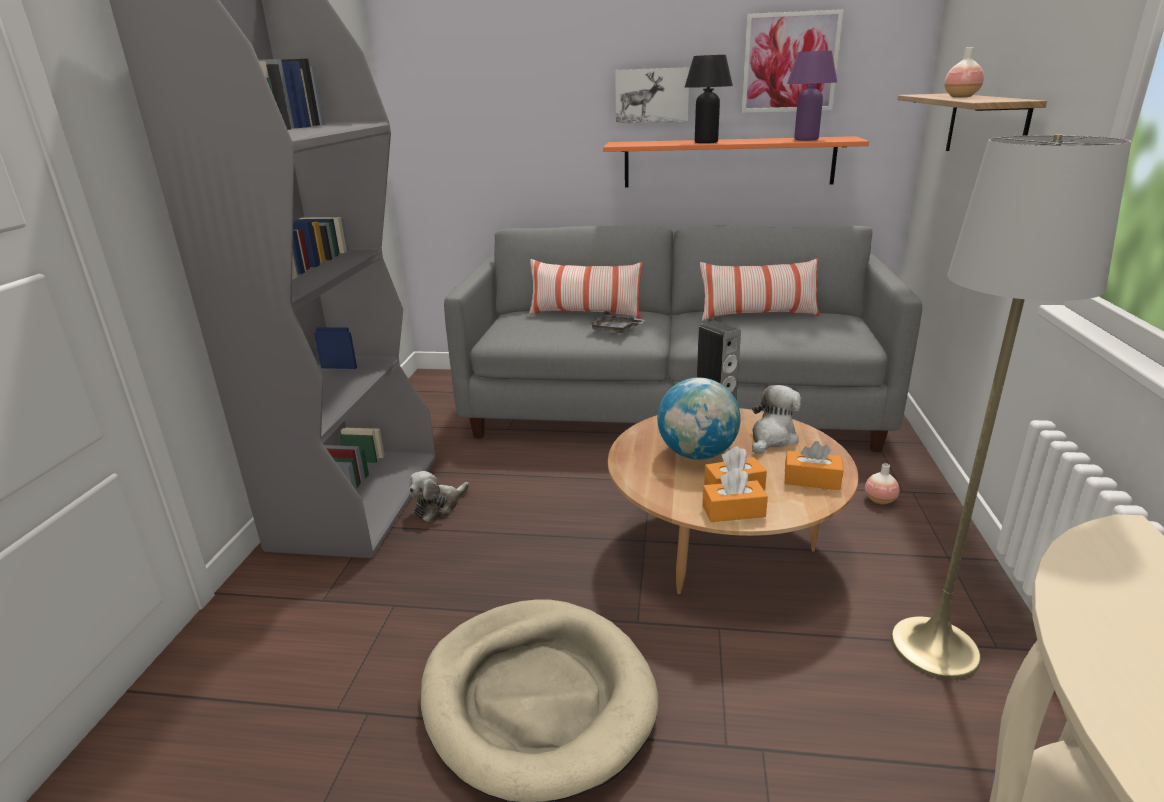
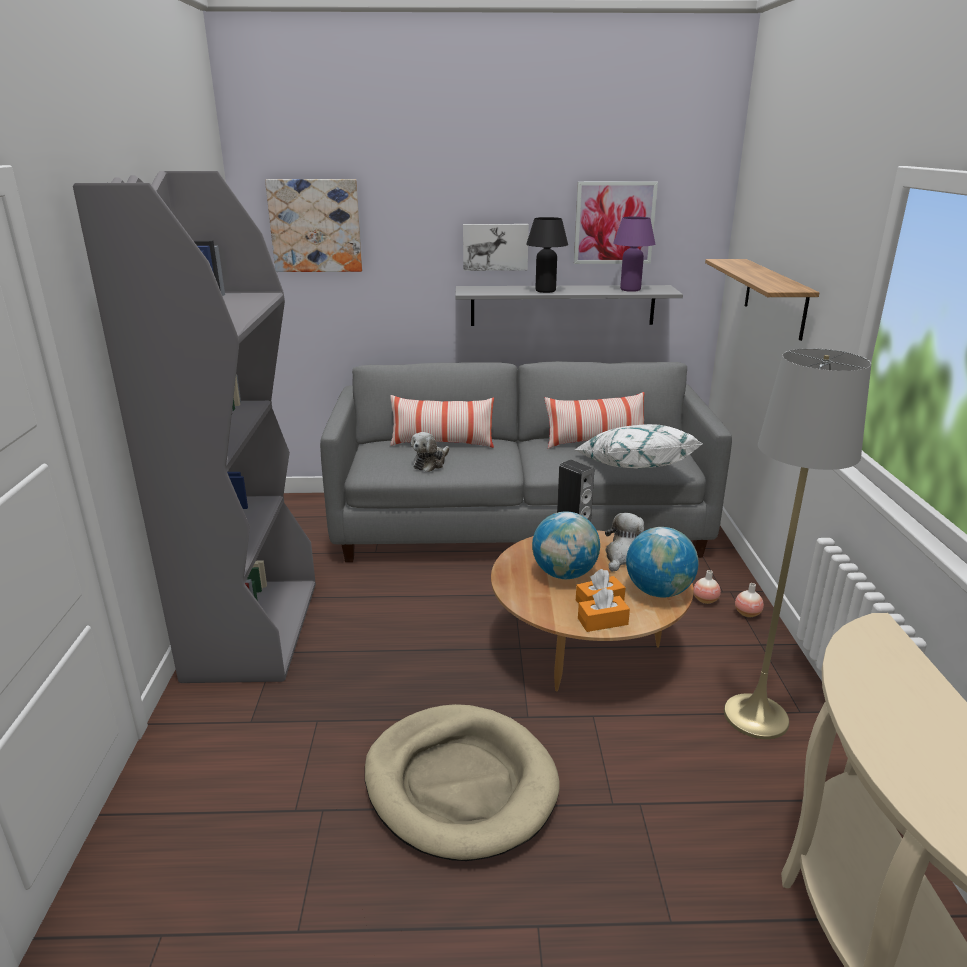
camera: 10 degrees left, 0 degrees up
plush toy [409,471,469,522] -> plush toy moved to [411,432,449,472]
grey tray [589,311,645,333] -> none
orange shelf [603,136,869,187] -> grey shelf [455,285,683,326]
orange tissue box [785,441,843,490] -> globe [626,527,699,597]
vase [944,47,984,97] -> vase moved to [735,583,764,618]
none -> picture [265,179,362,272]
none -> white pillow [575,424,702,469]

